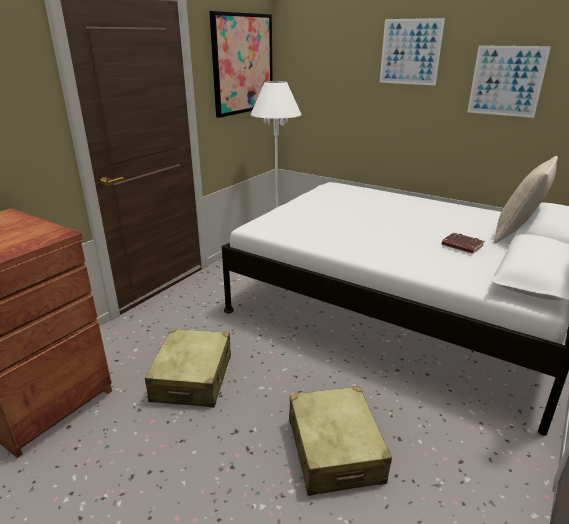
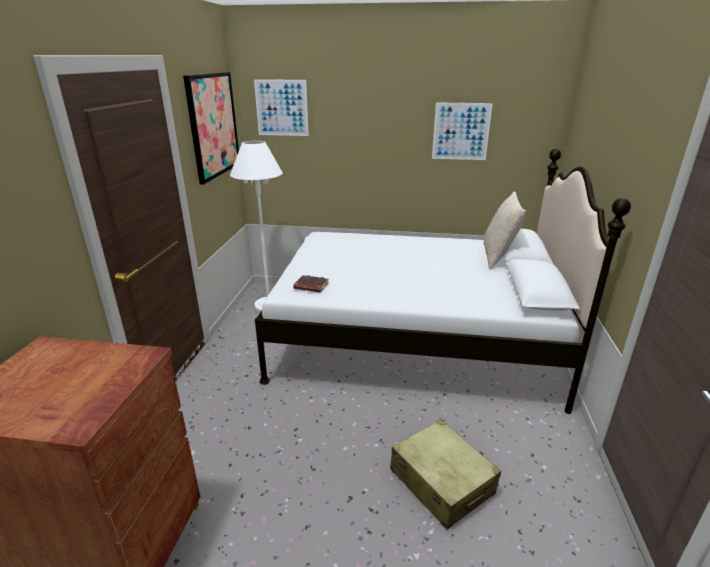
camera: 25 degrees left, 0 degrees up
beige suitcase [145,329,231,408] -> none
picture [380,18,445,86] -> picture moved to [254,79,309,136]
brown book [442,232,484,254] -> brown book moved to [293,275,329,293]

